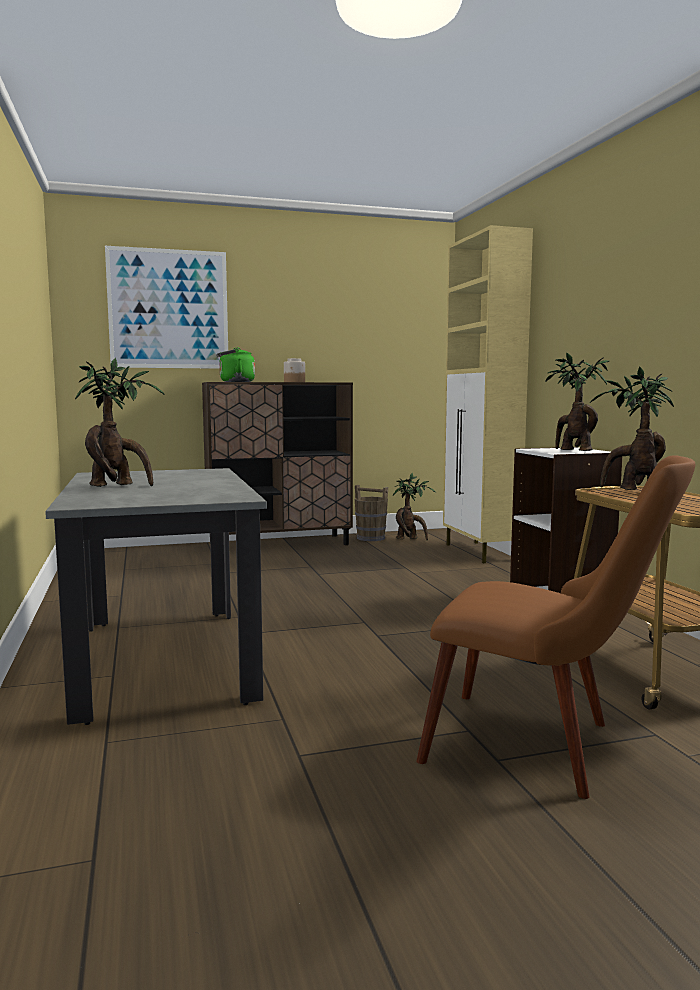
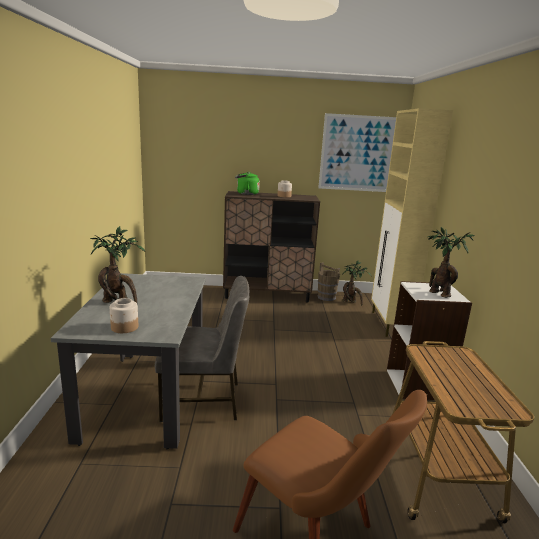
camera: 15 degrees right, 10 degrees up
picture [105,246,228,369] -> picture moved to [318,113,396,192]
potted plant [590,366,674,490] -> none
none -> jar [110,298,138,333]
none -> grey chair [155,276,249,422]

